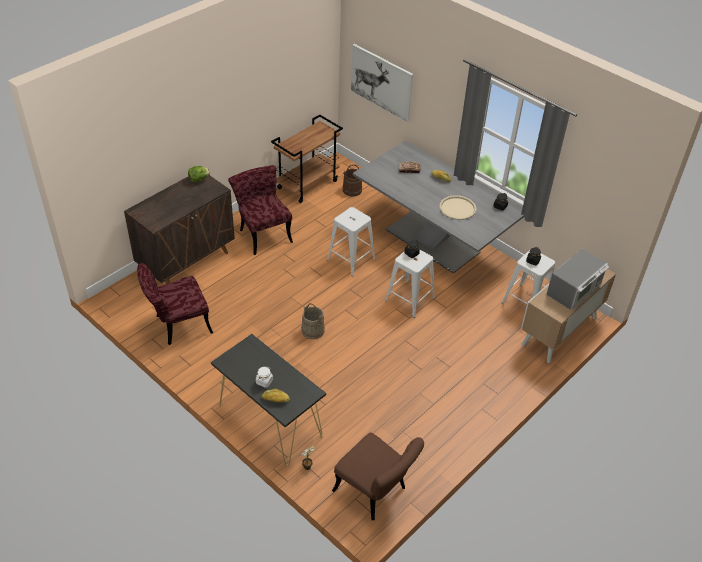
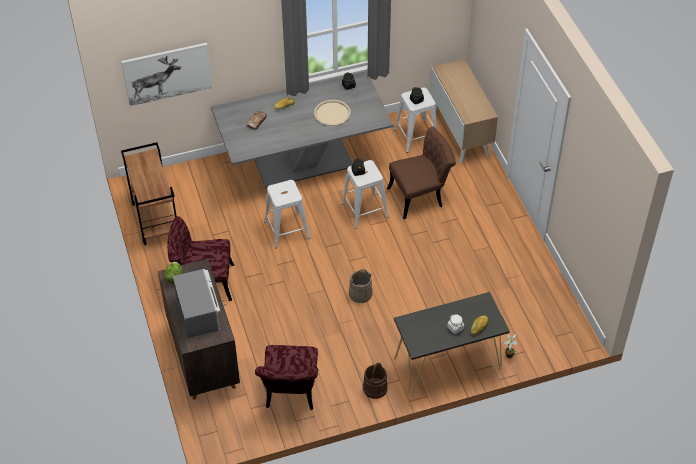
camera: 60 degrees left, 5 degrees up
brown chair [332,432,424,520] -> brown chair moved to [387,127,456,219]
brown bucket [343,164,362,197] -> brown bucket moved to [363,362,388,399]
microwave [546,249,609,310] -> microwave moved to [173,269,220,338]

